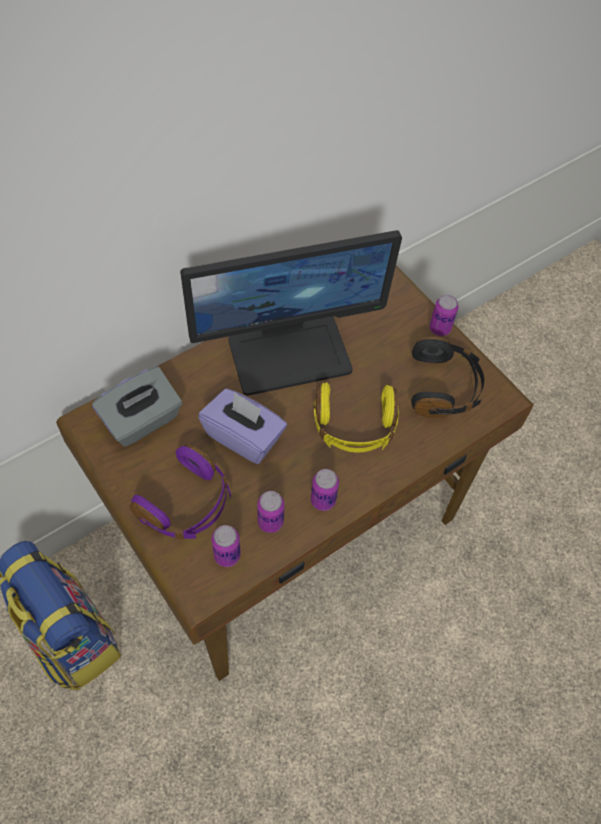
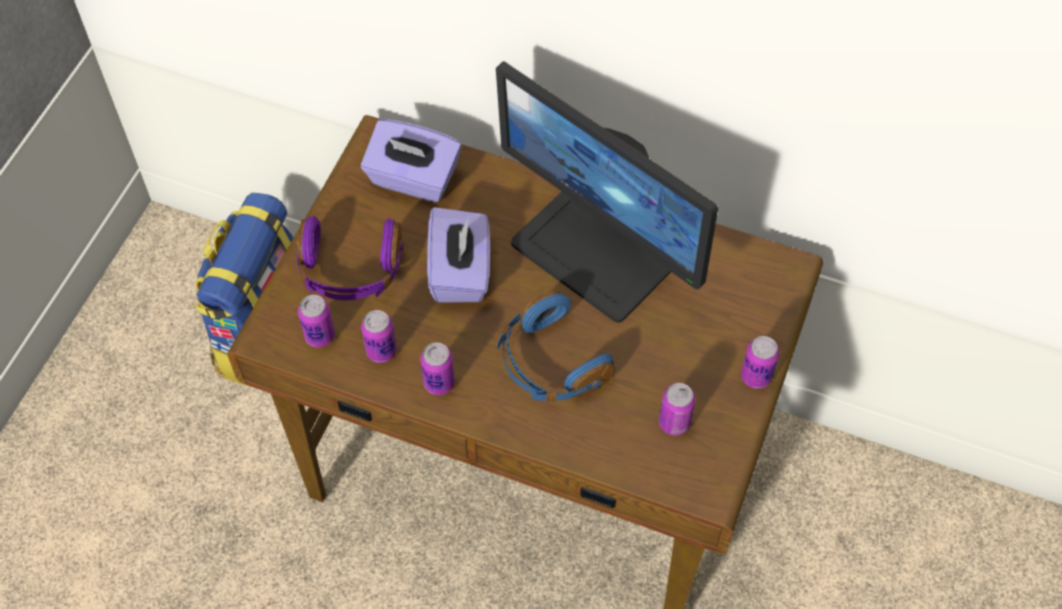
camera: 60 degrees right, 0 degrees up
grey tissue box [92,366,182,447] -> purple tissue box [361,120,462,202]
yellow headphones [313,382,400,453] -> blue headphones [497,291,615,401]
black headphones [411,337,484,418] -> can [659,383,695,436]

